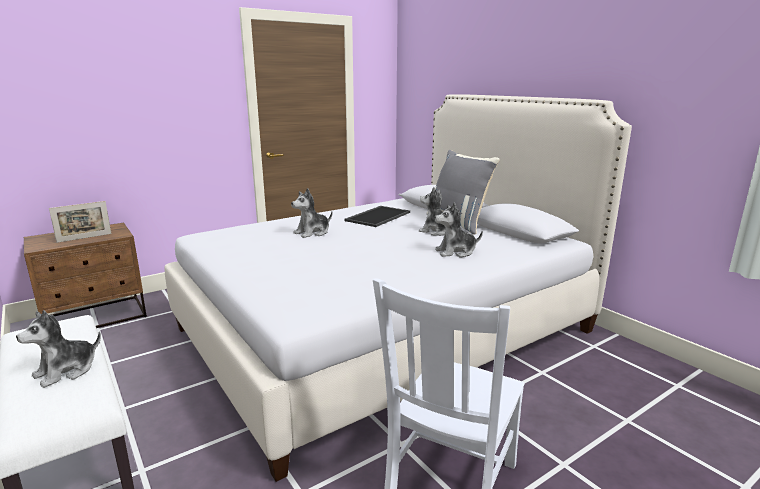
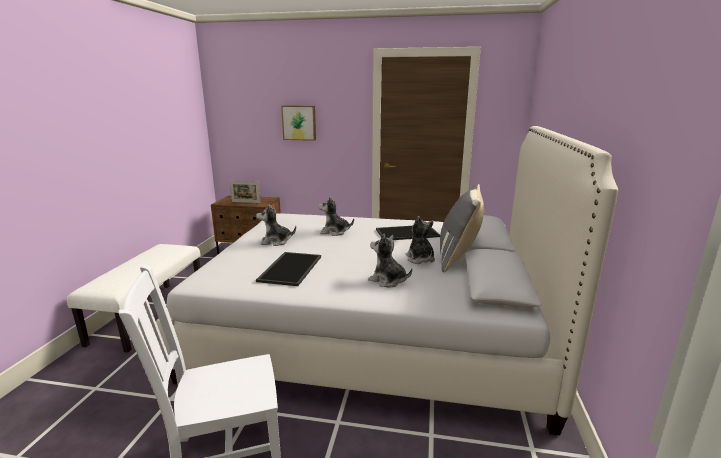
camera: 45 degrees right, 0 degrees up
plush toy [16,310,101,388] -> plush toy moved to [256,204,296,246]
none -> tray [256,252,321,286]
none -> picture [281,106,316,141]

